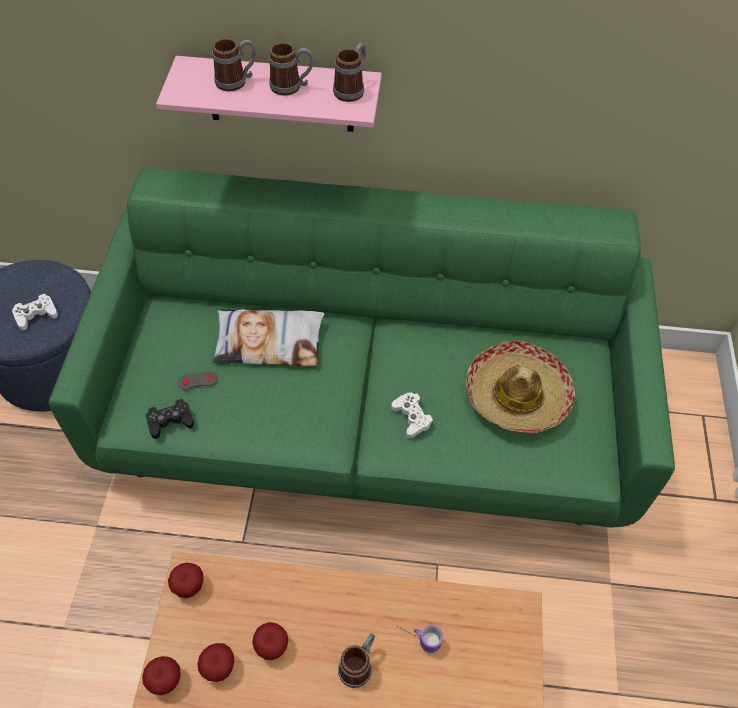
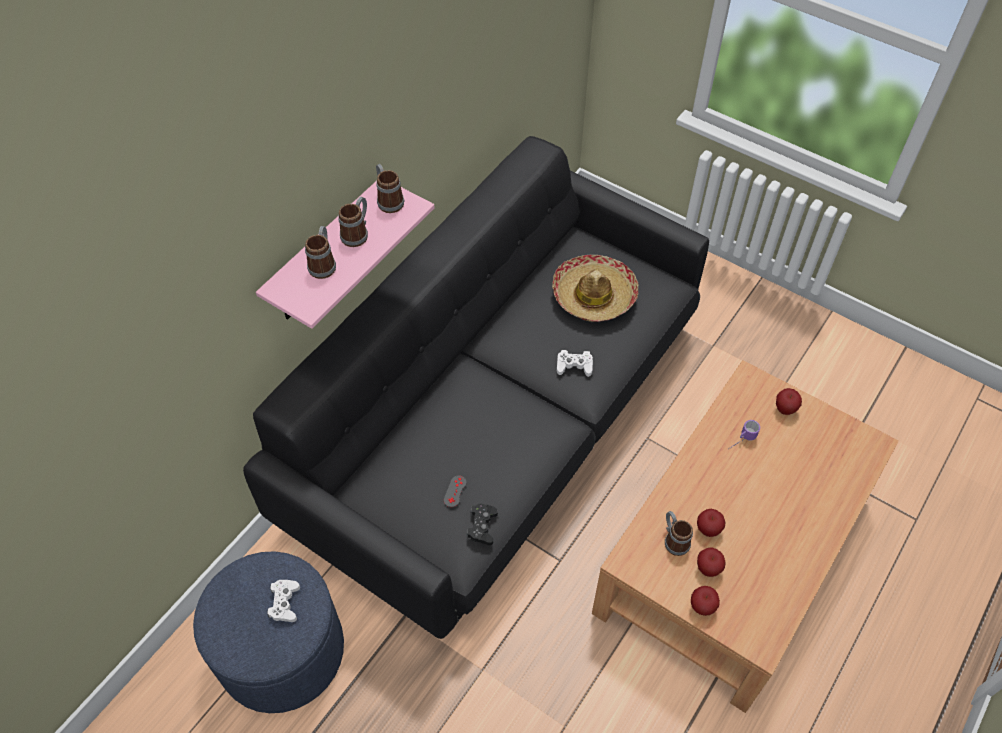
camera: 60 degrees left, 0 degrees up
green sofa [49,168,675,527] -> black sofa [243,136,709,639]
apple [168,563,203,598] -> apple moved to [776,388,802,415]
pillow [213,309,325,366] -> none
mug [338,633,375,688] -> mug moved to [665,511,693,556]

